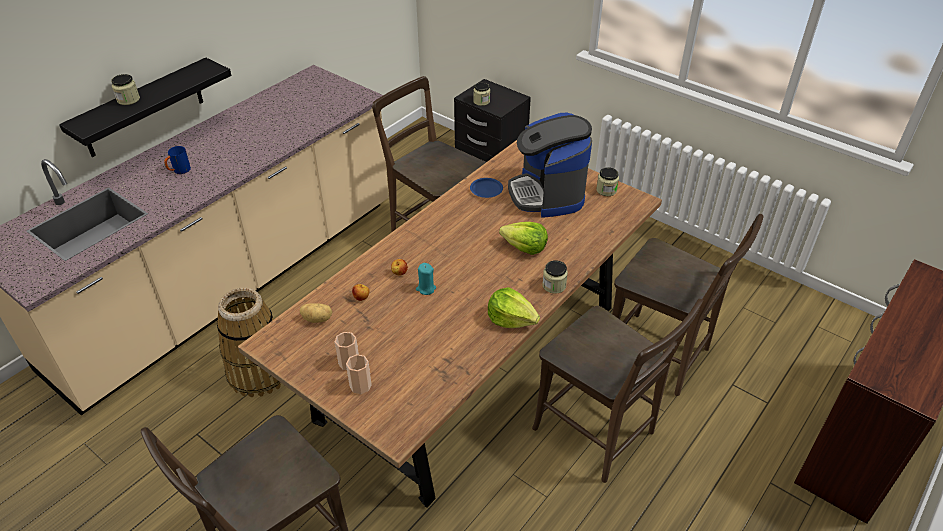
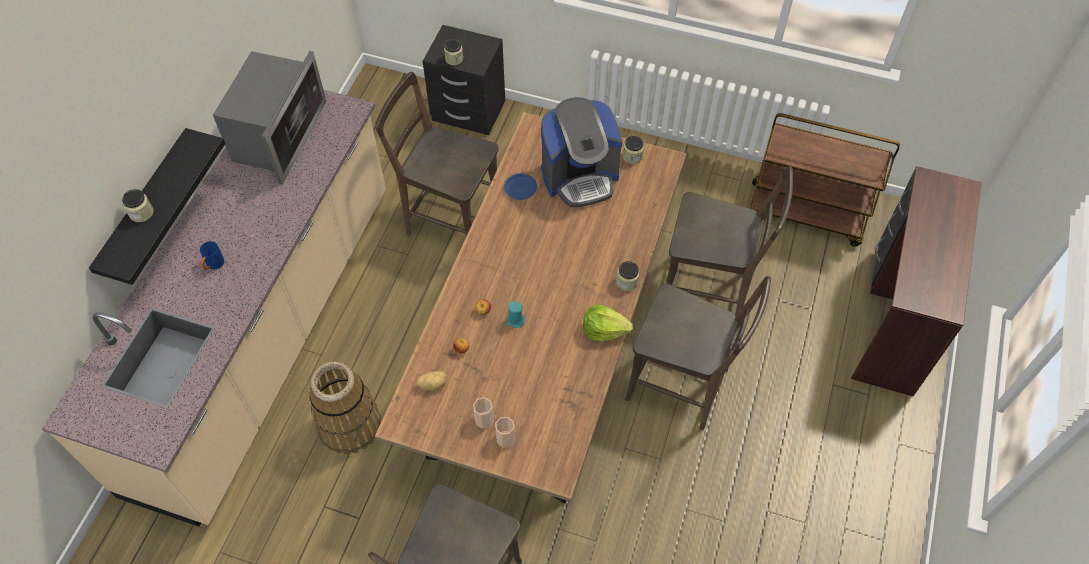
camera: 20 degrees left, 15 degrees up
lettuce [499,222,548,255] -> none
coffee machine [508,113,592,218] -> coffee machine turned 75 degrees counterclockwise [541,97,622,207]
none -> microwave [213,51,326,185]
none -> brown cart [749,113,900,247]

